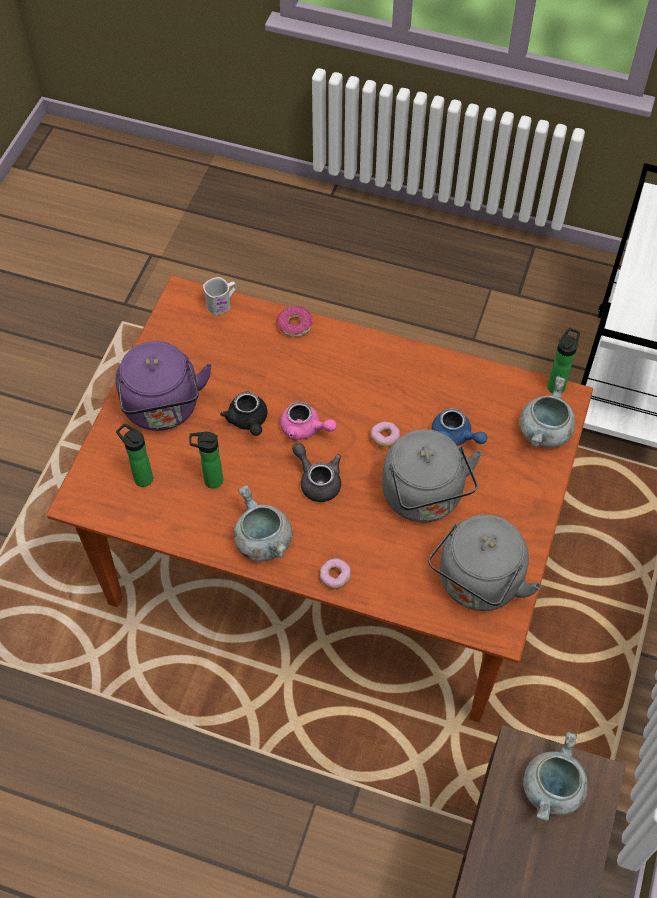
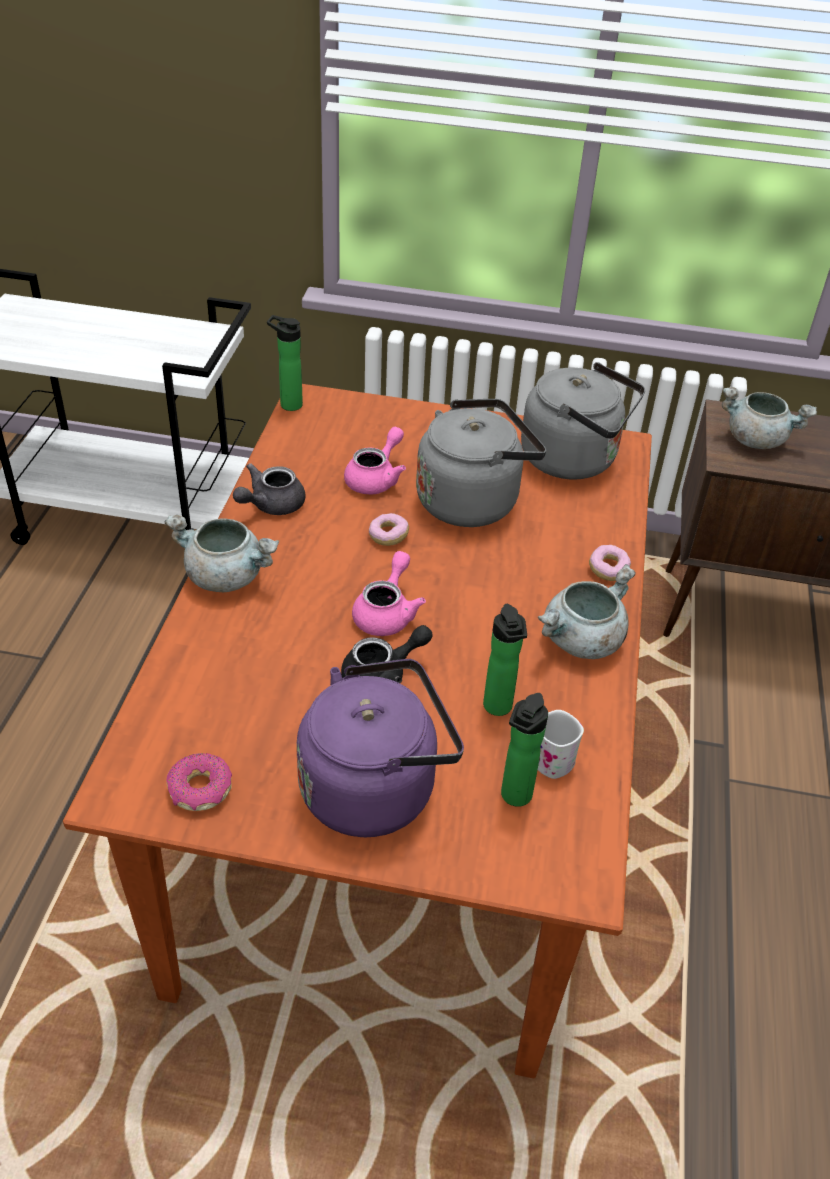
camera: 100 degrees left, 15 degrees down
white mug [203,277,236,315] -> white mug moved to [538,710,584,779]
donut [277,306,313,337] -> donut moved to [166,753,232,811]
grey teapot [292,443,341,502] -> grey teapot moved to [233,463,305,515]
blue teapot [432,408,488,446] -> pink teapot [344,427,406,495]
grey cooking pot [519,376,575,448] -> grey cooking pot moved to [165,515,279,592]

